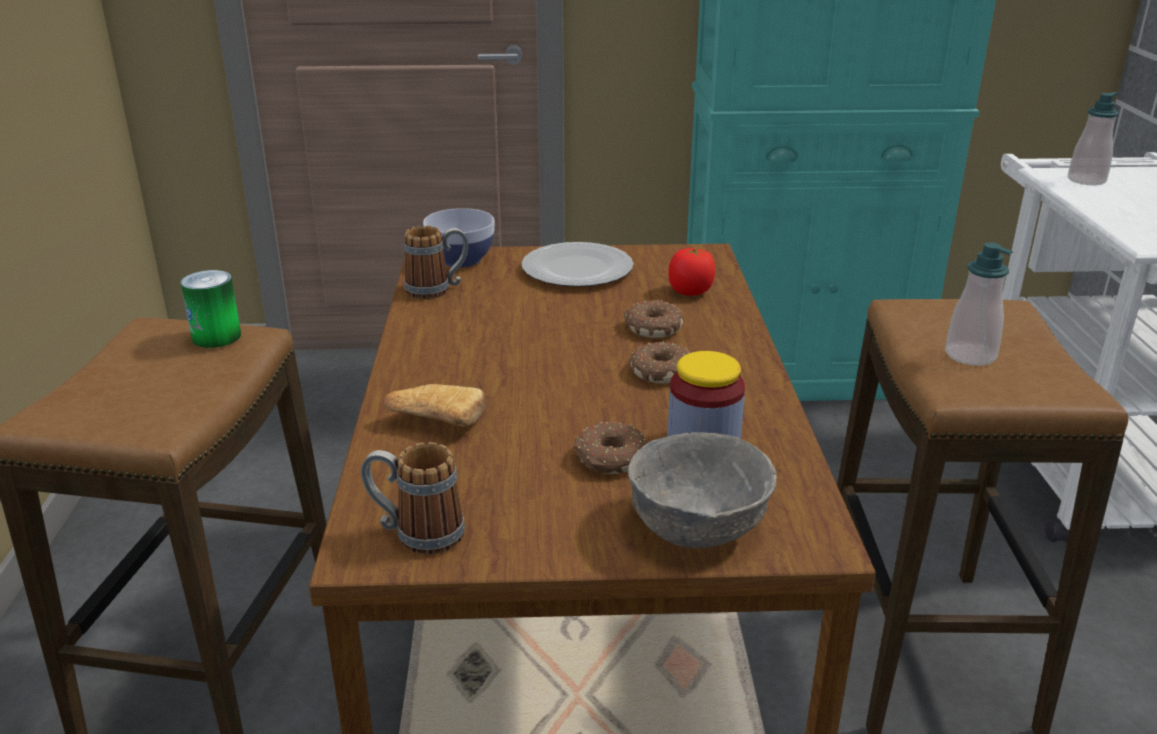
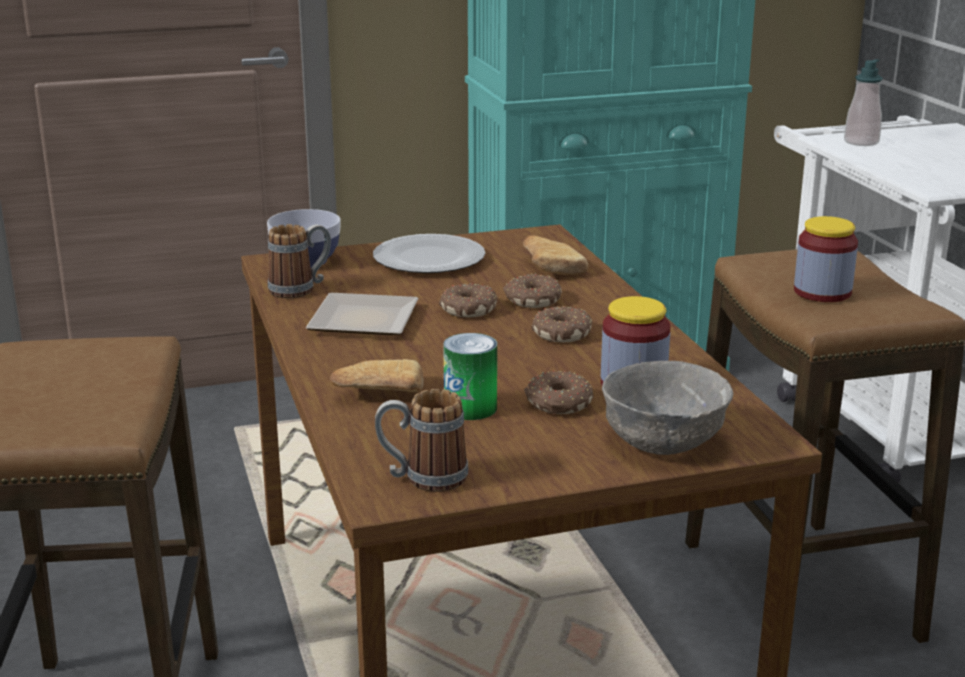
camera: 15 degrees left, 5 degrees down
can [181,270,241,348] -> can moved to [443,333,497,420]
tomato [668,248,715,296] -> bread [523,235,588,275]
soap dispenser [945,242,1013,366] -> jar [794,216,858,302]
none -> plate [306,293,419,335]
none -> donut [439,283,498,317]

